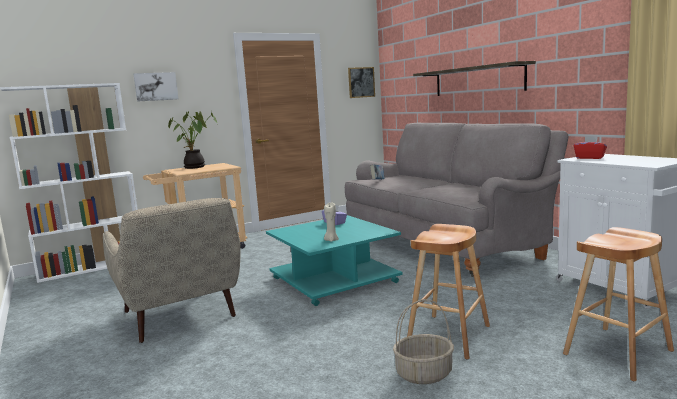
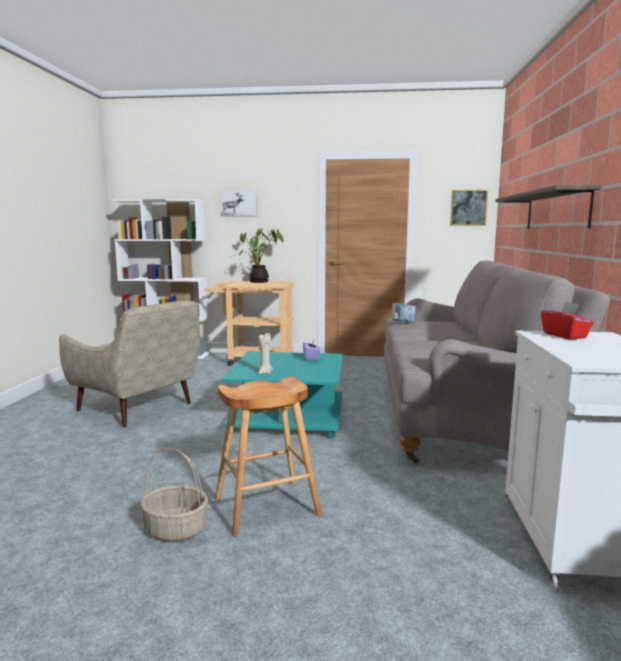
camera: 35 degrees right, 0 degrees up
beige armchair [103,198,241,343] -> beige armchair turned 60 degrees counterclockwise [59,301,200,427]
brown stool [563,227,674,381] -> none

